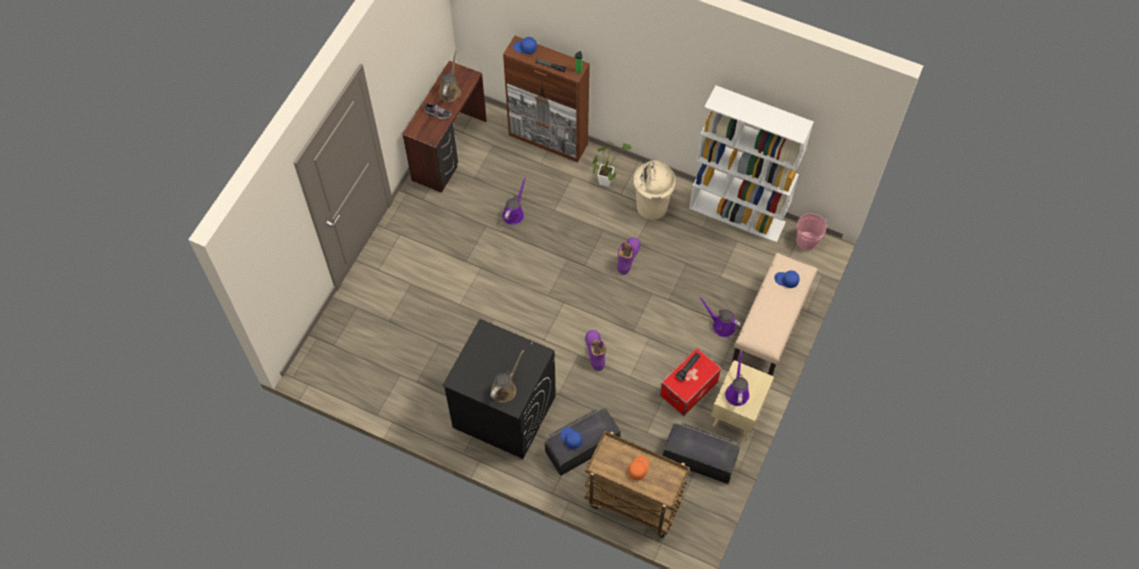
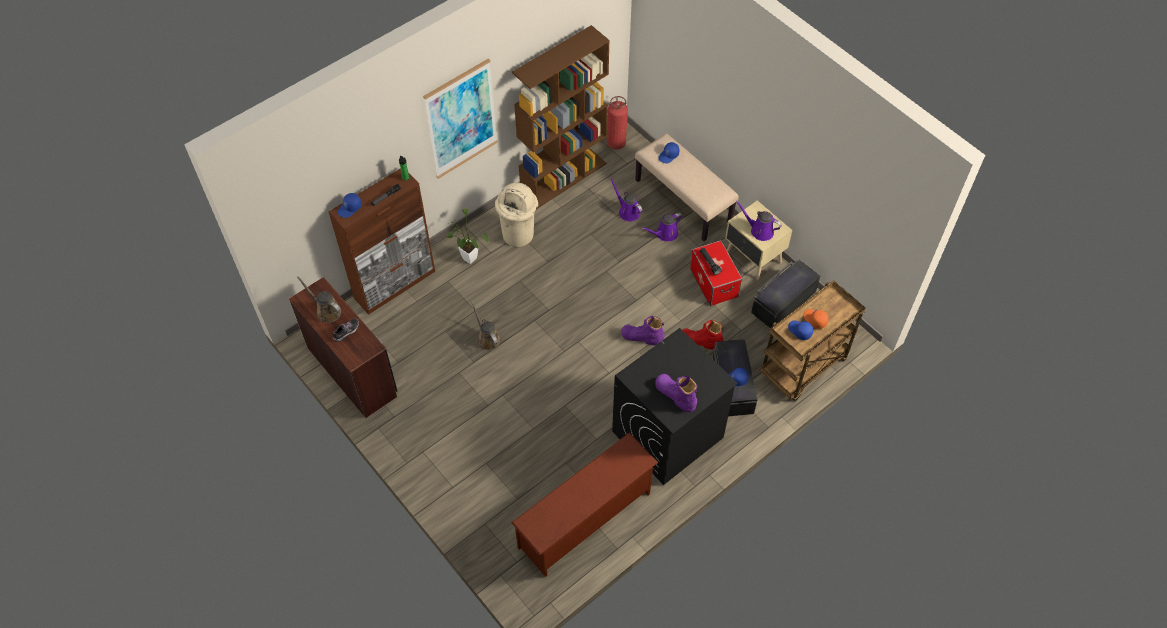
camera: 65 degrees left, 5 degrees down
brown watering can [490,350,524,403] -> brown watering can moved to [471,301,500,350]
purple watering can [502,177,526,225] -> purple watering can moved to [610,178,643,222]
purple boot [617,237,640,275] -> purple boot moved to [655,374,697,412]
white bookcase [689,85,814,243] -> brown bookcase [512,25,610,209]
pink bucket [796,213,826,250] -> fire extinguisher [607,96,628,149]
none -> picture [423,58,498,179]
none -> brown shoe rack [511,433,658,577]
none -> red boot [682,320,724,350]
none -> blue cap [788,321,813,340]

